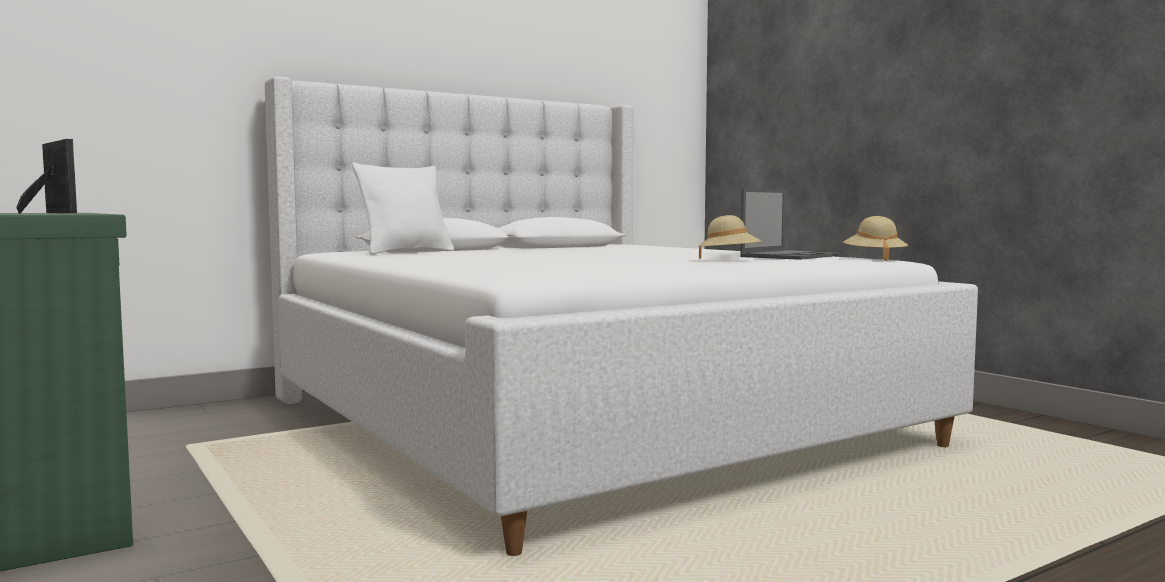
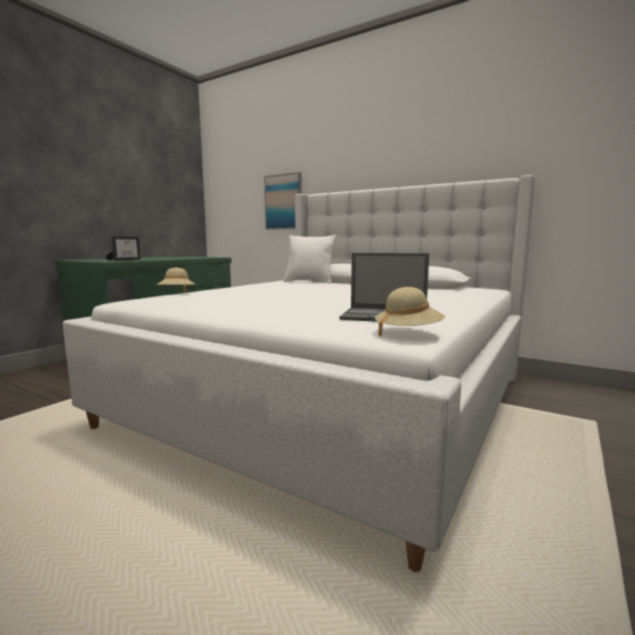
camera: 65 degrees right, 5 degrees up
beige hat [698,215,762,259] -> beige hat moved to [156,268,195,291]
none -> picture [264,172,302,230]

